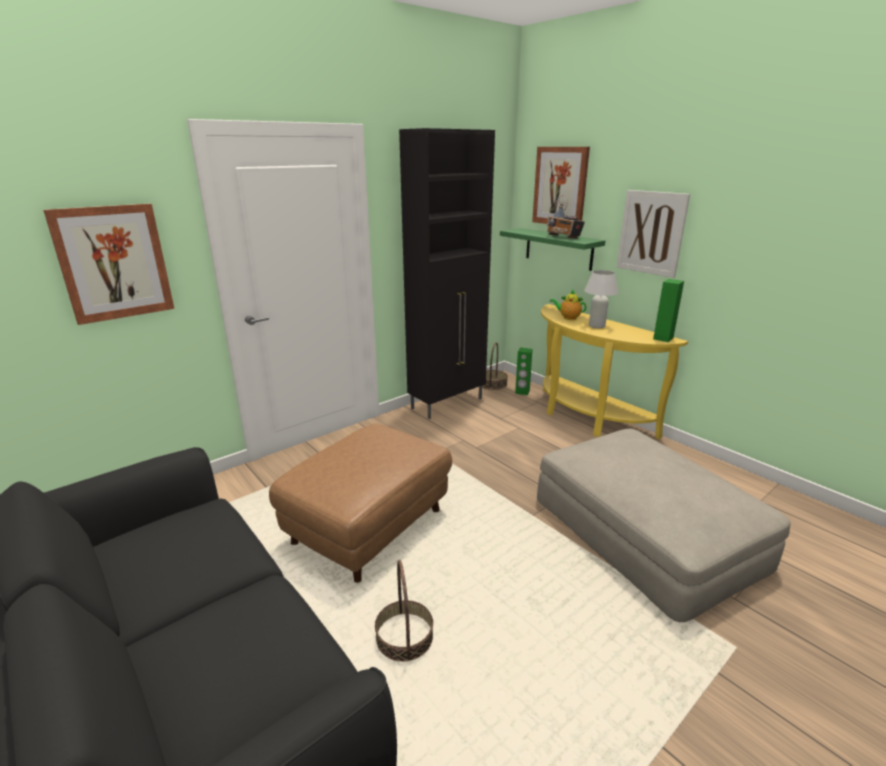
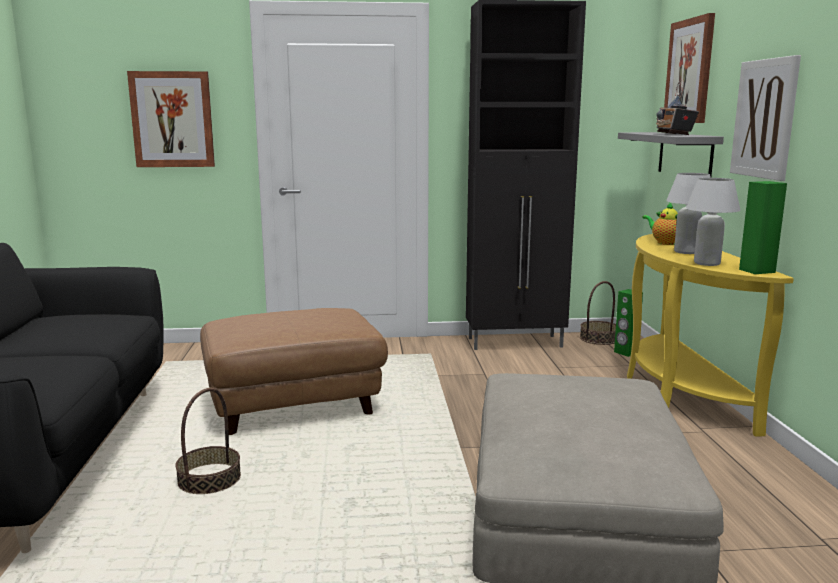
camera: 35 degrees right, 10 degrees down
green shelf [500,228,605,271] -> grey shelf [618,132,724,176]
none -> white table lamp [686,178,741,266]

